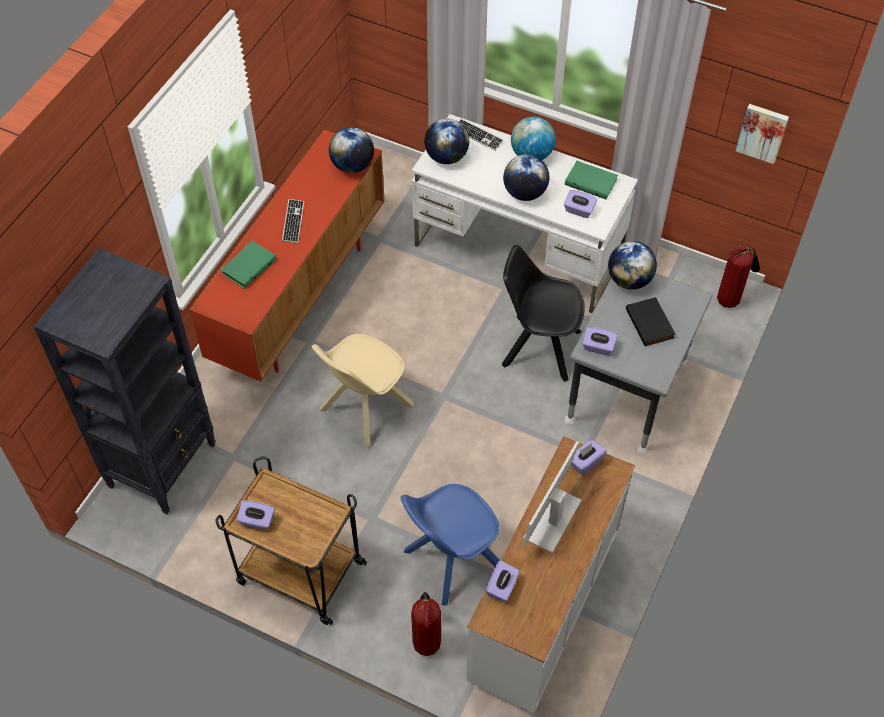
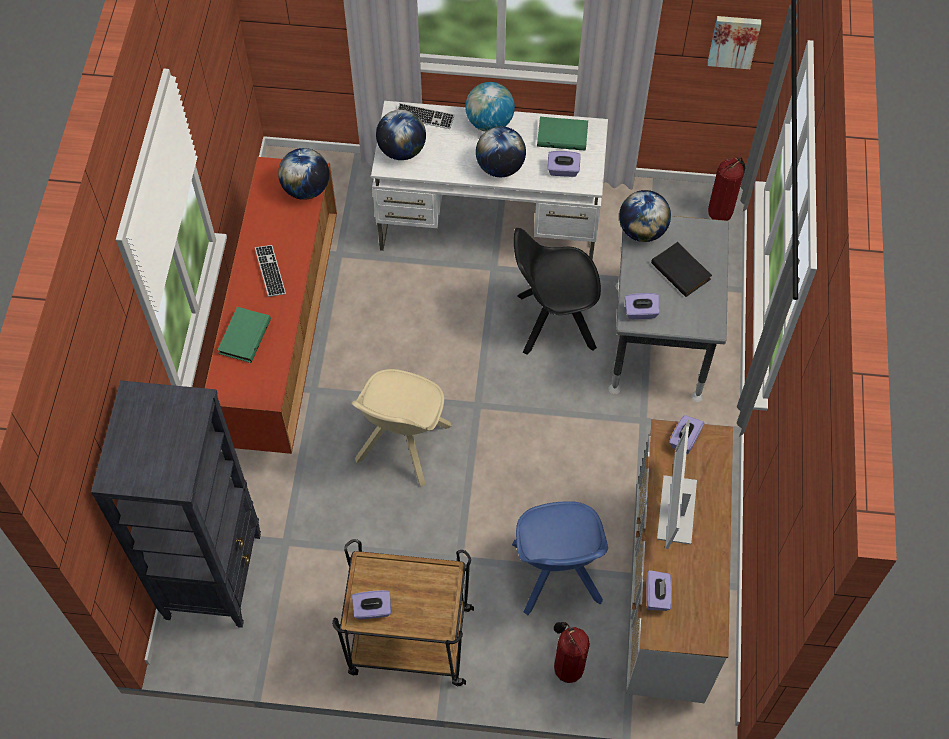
camera: 20 degrees left, 5 degrees up
blue chair [401,484,500,605] -> blue chair turned 45 degrees counterclockwise [512,501,608,616]

